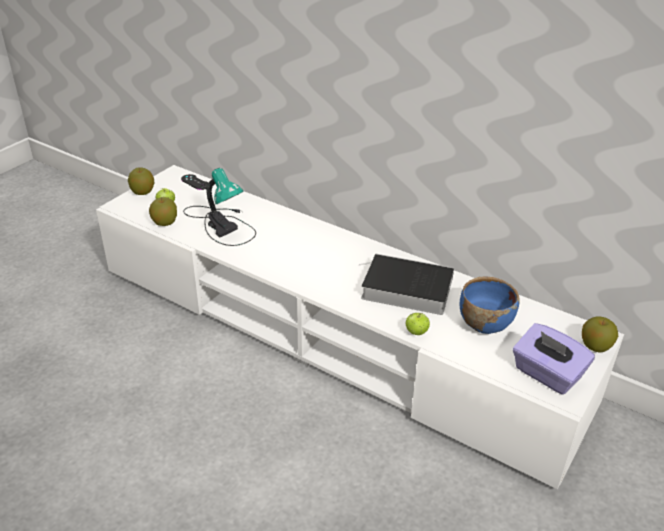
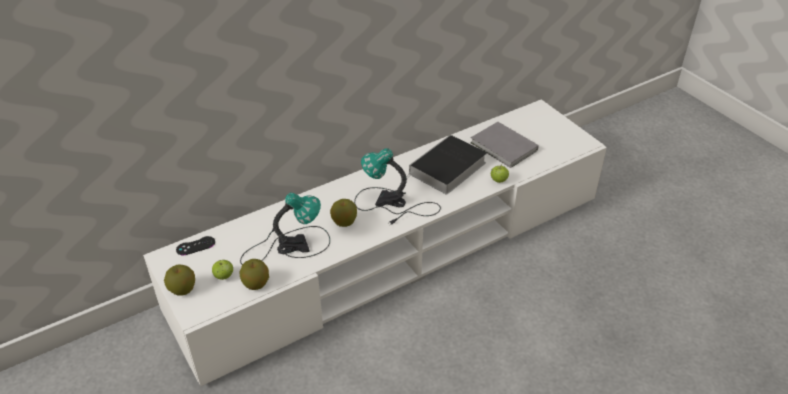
camera: 65 degrees left, 5 degrees up
blue bowl [460,276,519,334] -> grey book [470,122,539,168]
purple tissue box [513,323,595,395] -> none
apple [582,316,618,352] -> apple moved to [330,199,357,227]
none -> table lamp [354,148,441,226]

